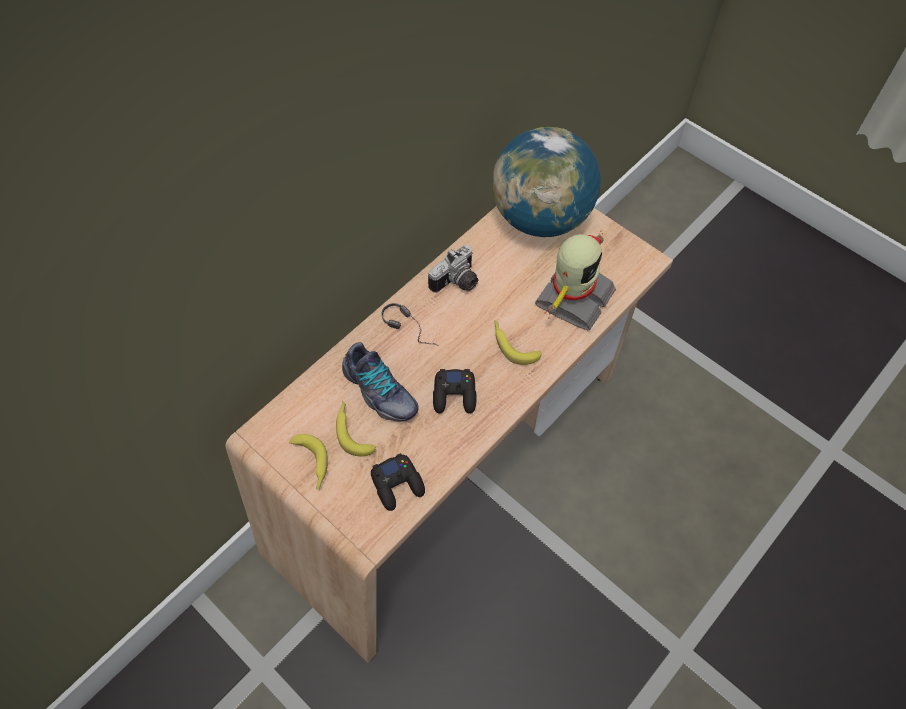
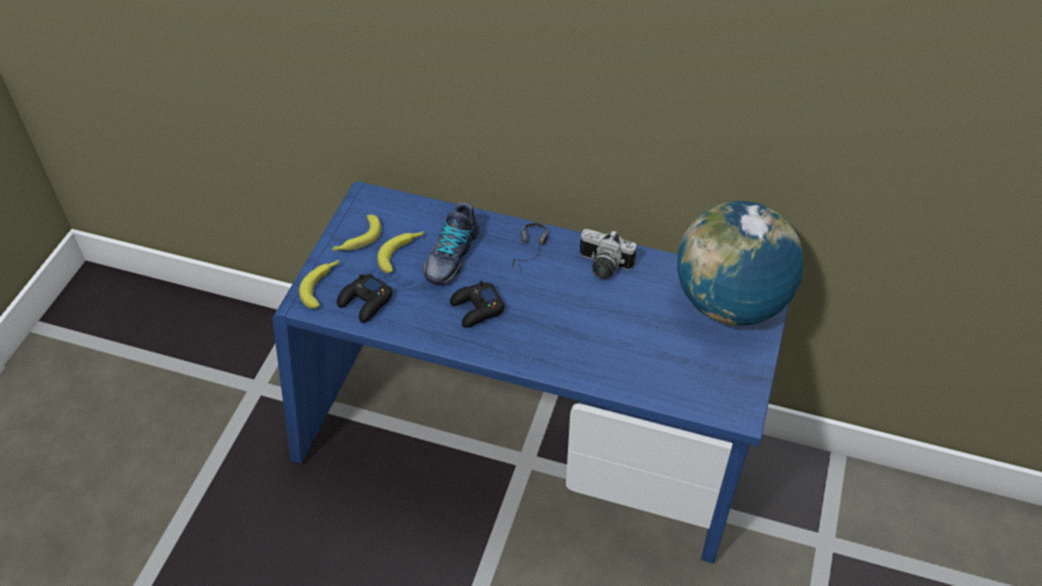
camera: 65 degrees right, 10 degrees down
beige desk [225,206,673,663] -> blue desk [272,182,789,563]
banana [494,320,541,365] -> banana moved to [299,260,339,309]
toy robot [535,231,616,331] -> none

